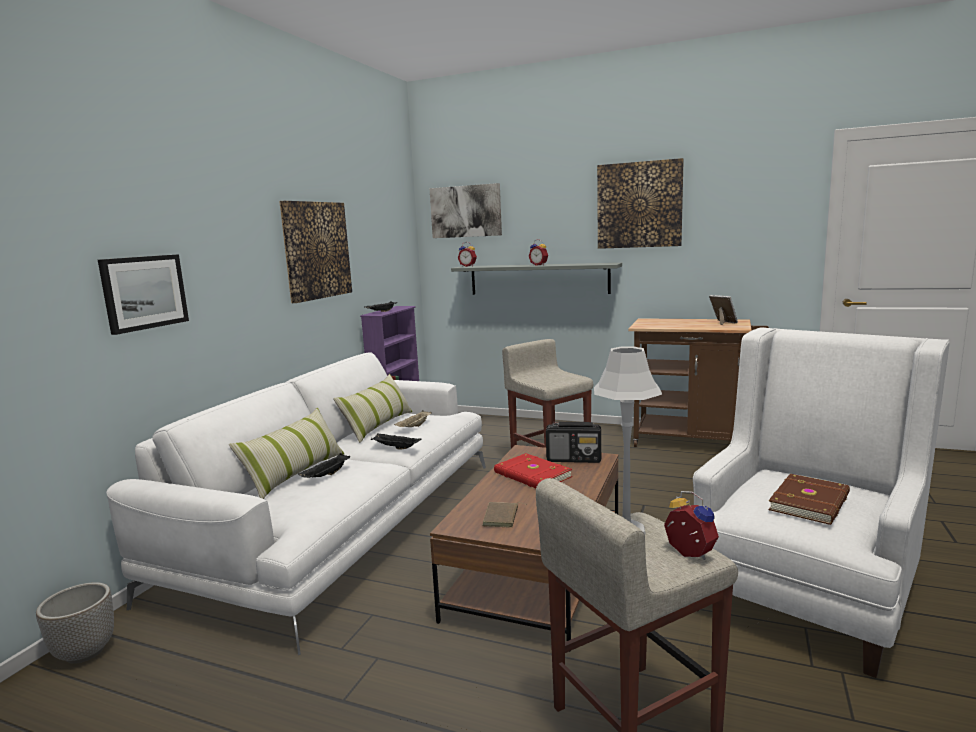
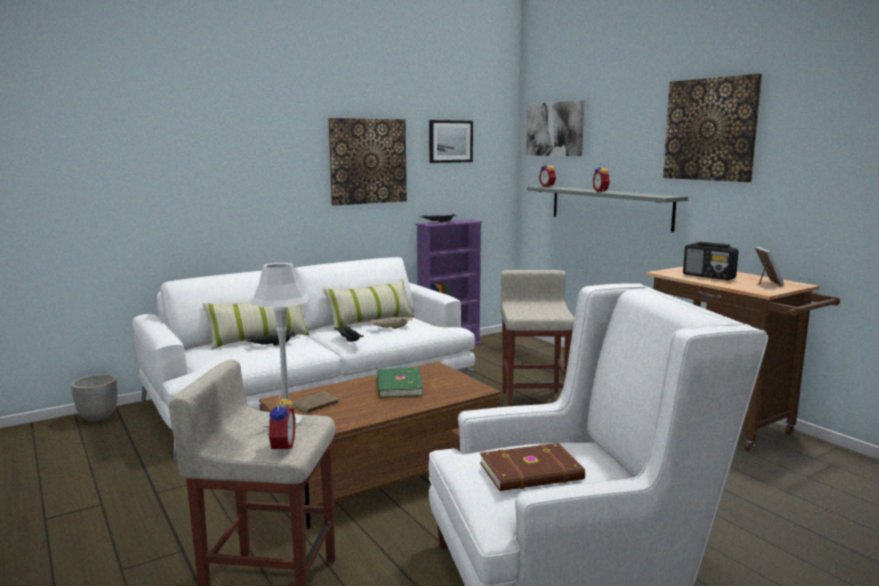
camera: 35 degrees right, 0 degrees up
picture [98,254,189,335] -> picture moved to [429,120,473,163]
red book [494,453,572,488] -> green book [377,368,423,398]
radio [546,422,601,463] -> radio moved to [683,242,739,280]

